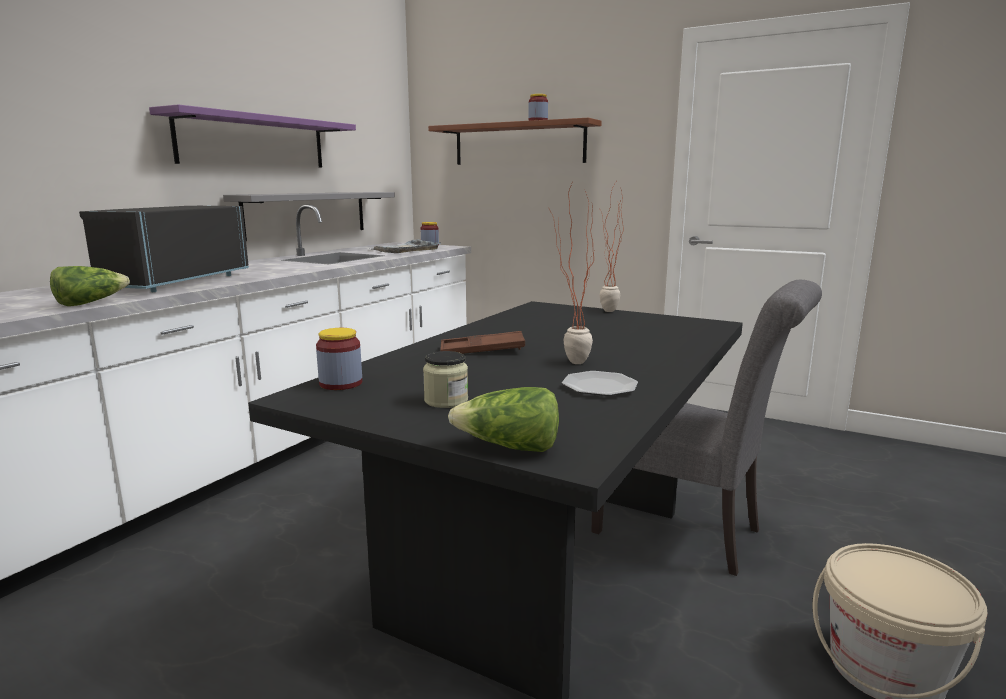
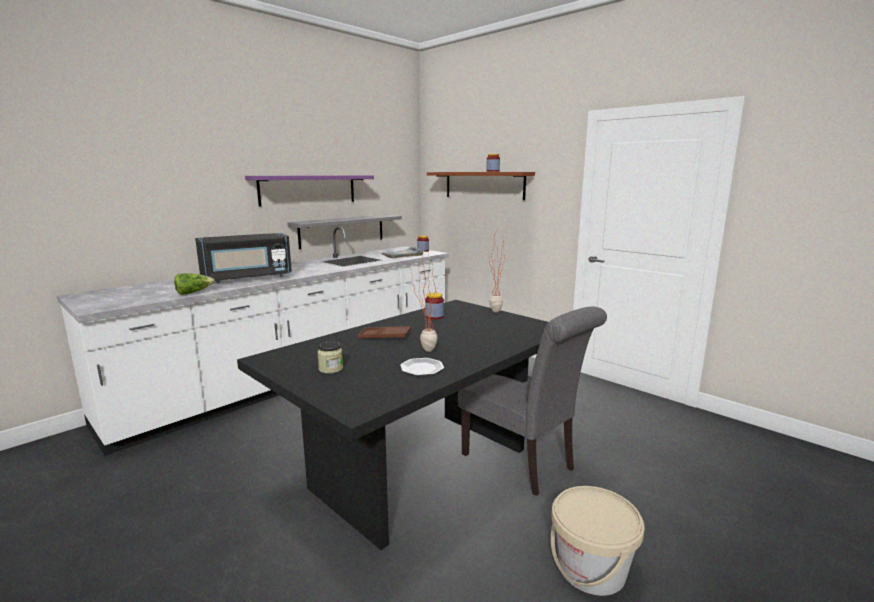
camera: 15 degrees right, 0 degrees up
black microwave [79,206,249,292] -> black microwave turned 150 degrees counterclockwise [195,233,292,283]
jar [316,328,362,390] -> jar moved to [425,293,444,320]
lettuce [448,387,559,452] -> none

